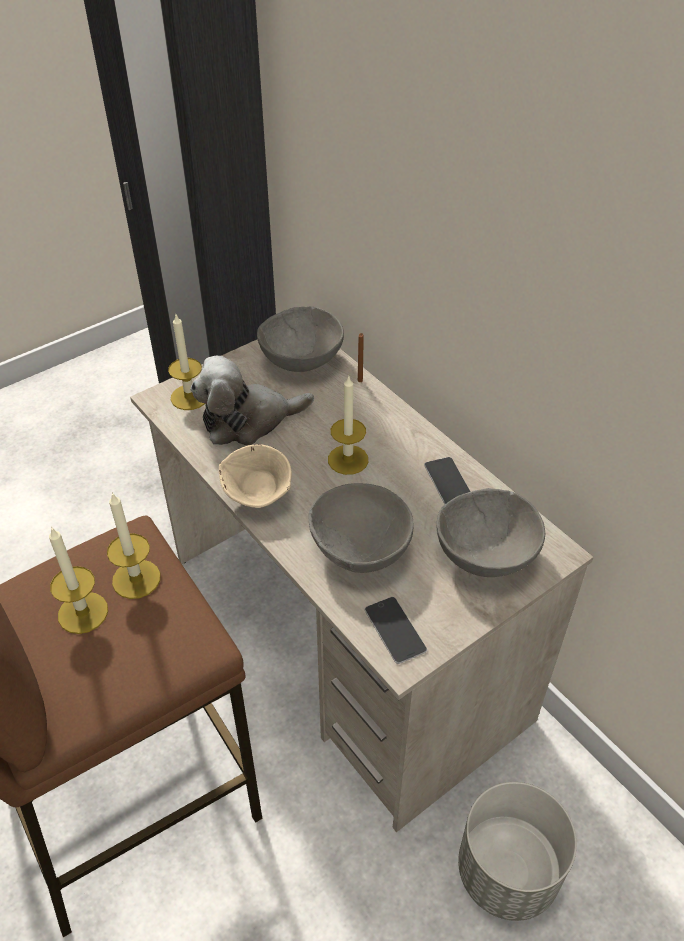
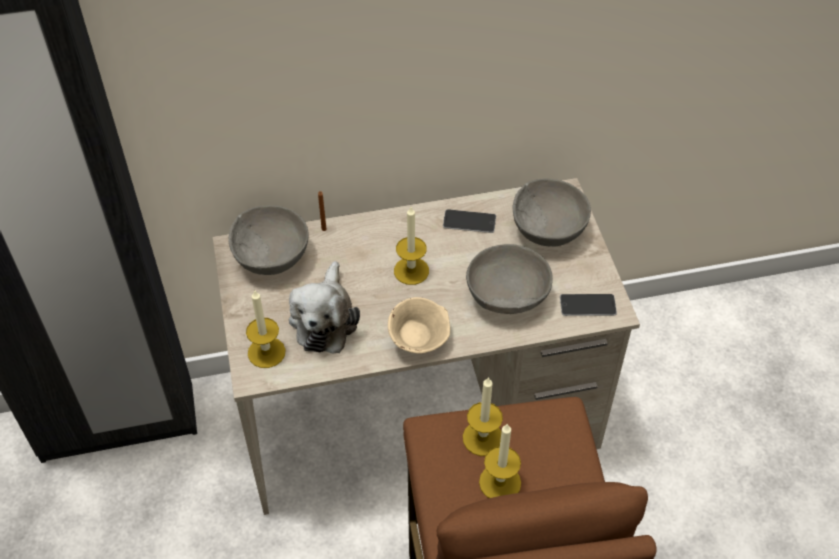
camera: 65 degrees left, 5 degrees up
grey planter [458,782,577,921] -> none

